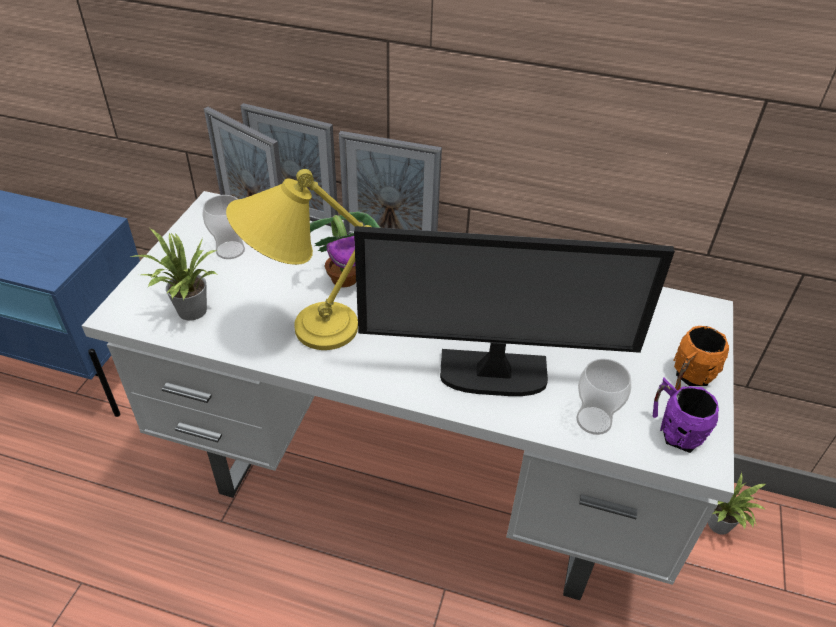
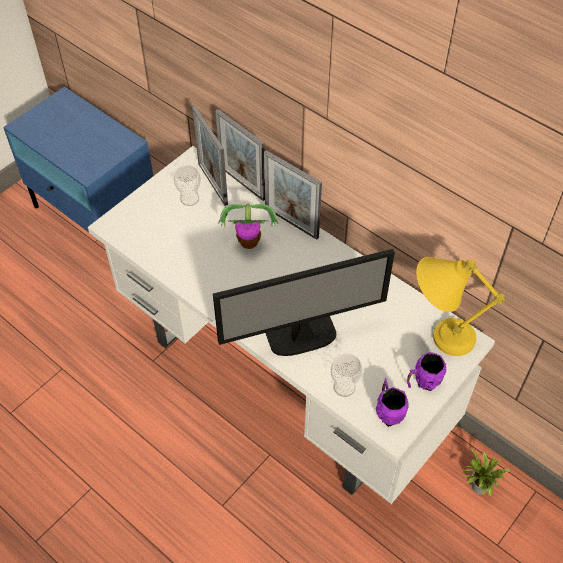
camera: 25 degrees right, 10 degrees up
potted plant [130,228,217,321] -> none
yellow table lamp [226,169,372,350] -> yellow table lamp moved to [416,257,505,356]
monitor [354,226,675,396] -> monitor turned 45 degrees counterclockwise [213,249,395,356]
orange mug [674,326,729,391] -> purple mug [407,352,446,391]

